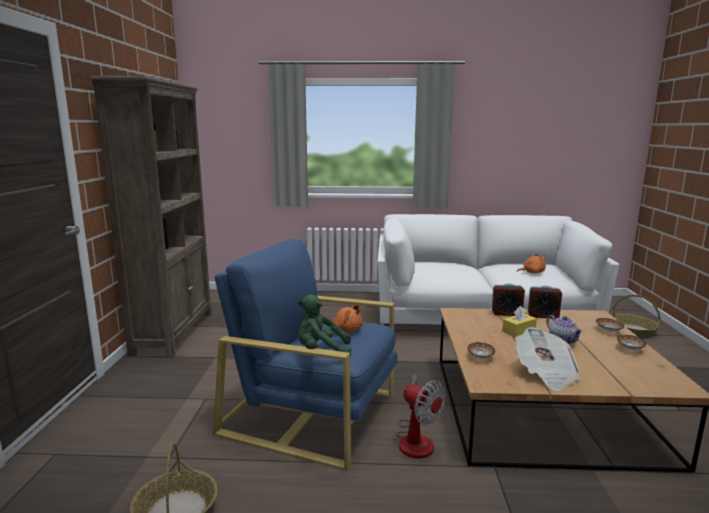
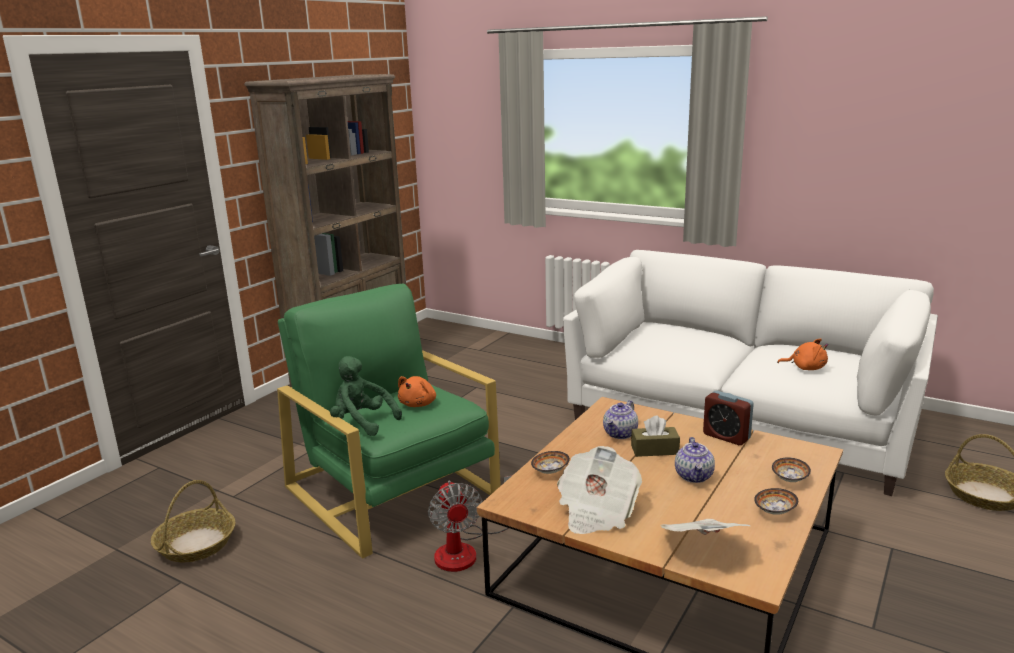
camera: 30 degrees right, 5 degrees up
blue armchair [213,239,398,471] -> green armchair [277,284,501,559]
orange plush toy [323,304,362,333] -> orange plush toy turned 60 degrees clockwise [398,376,436,407]
alarm clock [492,284,525,316] -> none
yellow tissue box [502,306,537,337] -> brown tissue box [631,416,680,457]
none -> teapot [603,400,638,439]
none -> newspaper [661,519,750,535]

